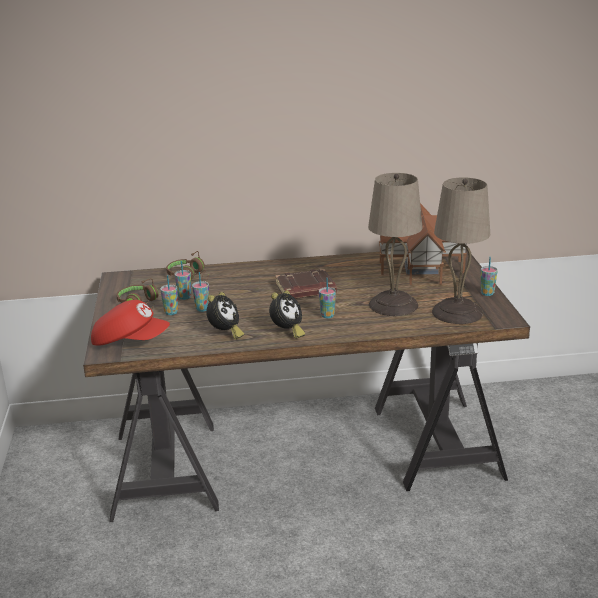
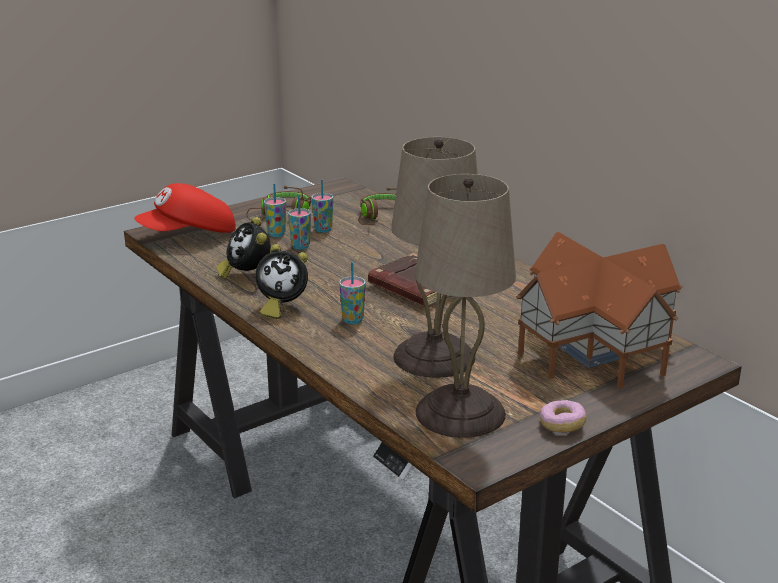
camera: 60 degrees right, 0 degrees up
red cap [91,300,170,346] -> red cap turned 75 degrees clockwise [134,183,236,233]
alarm clock [206,292,244,339] -> alarm clock turned 75 degrees clockwise [216,217,271,279]
cup [481,257,498,296] -> donut [540,400,586,432]

